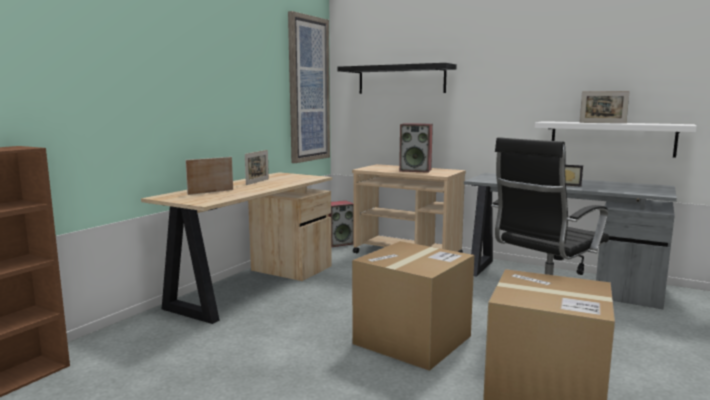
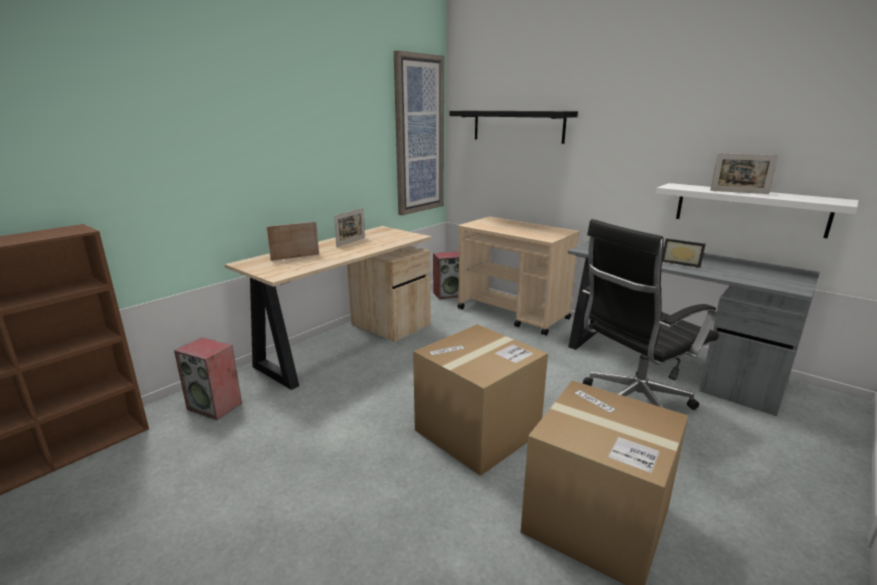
camera: 10 degrees right, 10 degrees up
speaker [399,123,433,173] -> speaker moved to [174,337,242,420]

